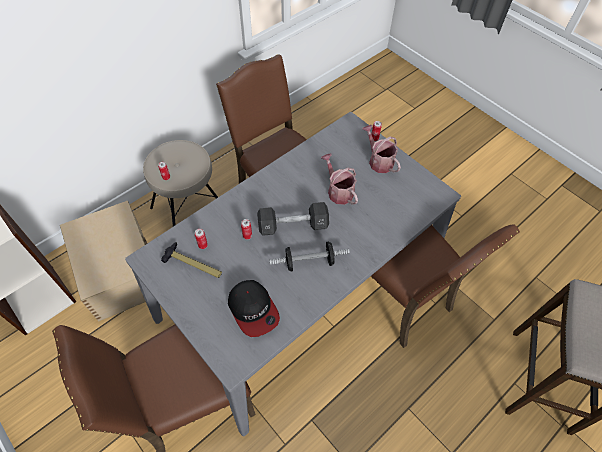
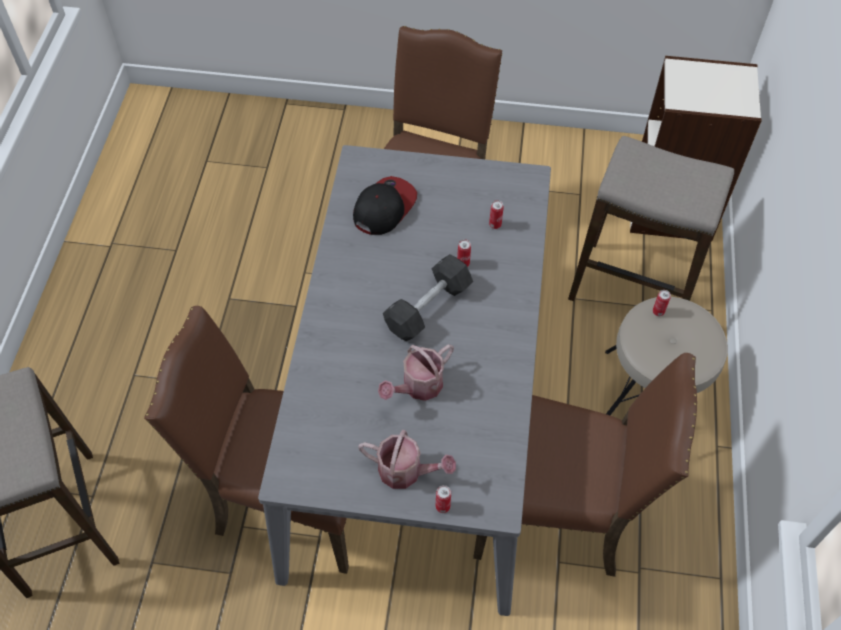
camera: 140 degrees right, 0 degrees up
beige storage box [60,201,147,322] -> stool [568,136,734,301]
hammer [161,242,222,278] -> none
cap [228,280,280,337] -> cap turned 105 degrees clockwise [353,176,417,235]
dumbbell [269,241,350,272] -> none
watering can [321,153,358,205] -> watering can turned 120 degrees clockwise [378,344,454,401]

